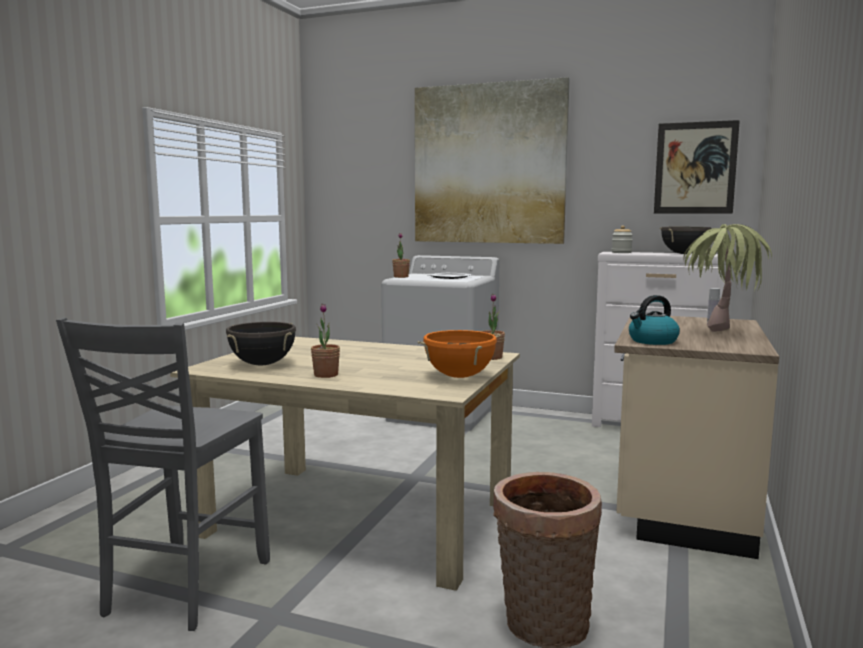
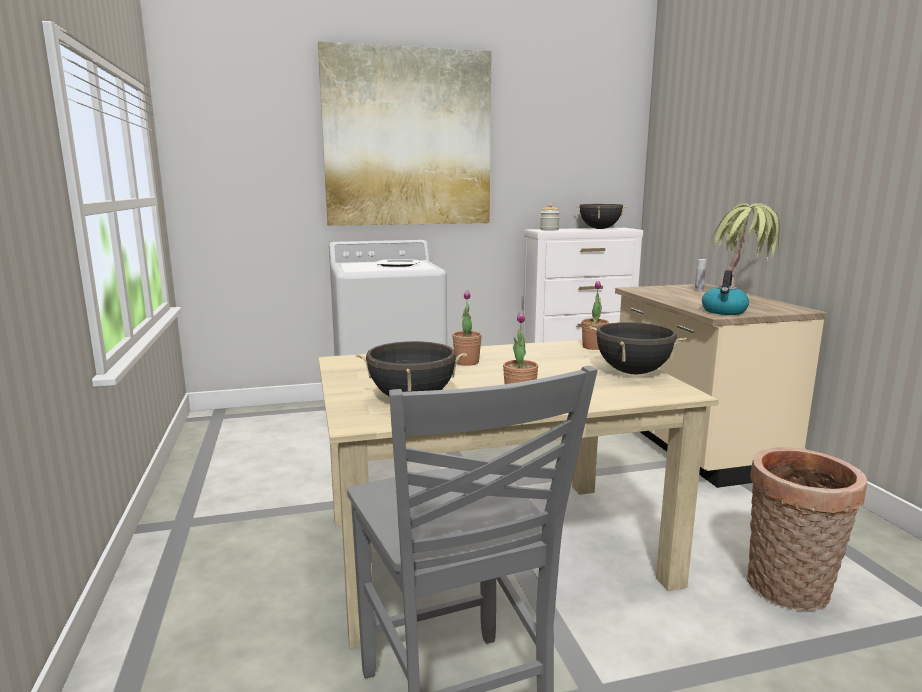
camera: 35 degrees left, 5 degrees up
potted plant [392,233,410,278] -> potted plant moved to [452,291,482,366]
orange cooking pot [418,330,500,378] -> black cooking pot [589,322,687,374]
picture [654,120,740,214] -> none

